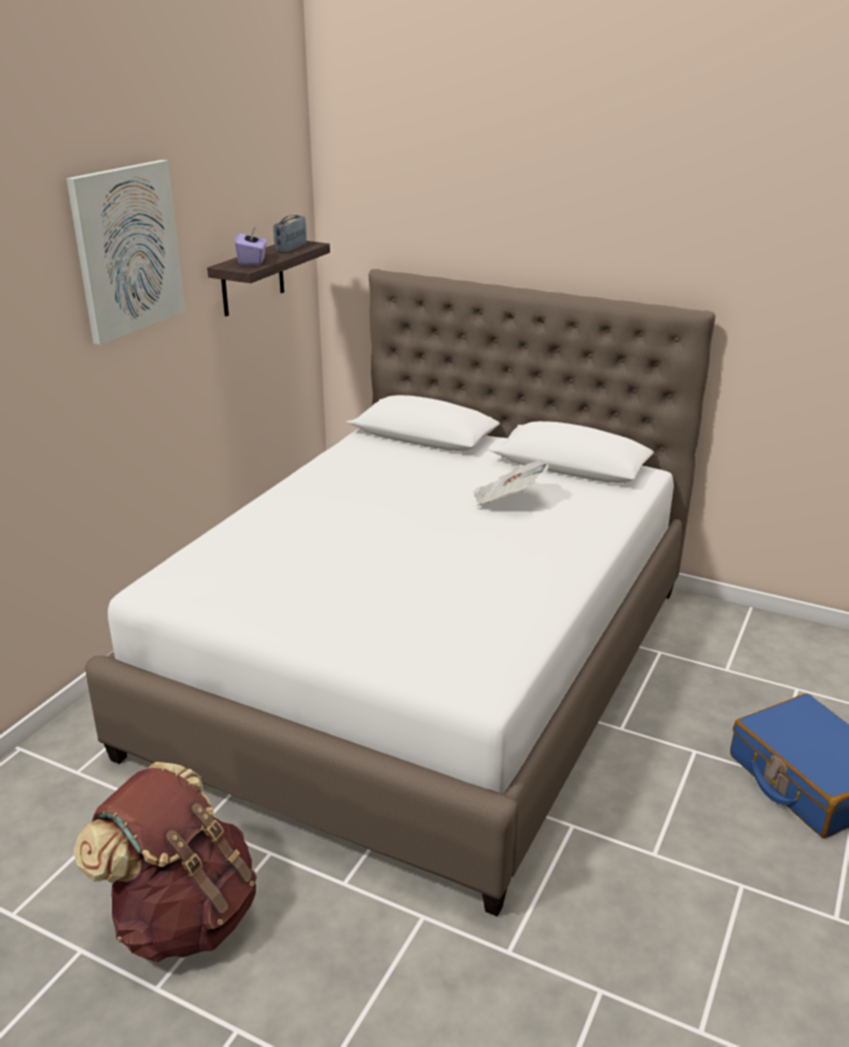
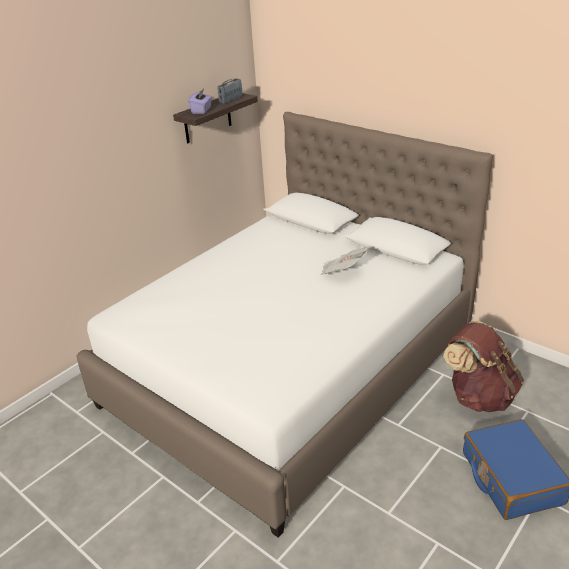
camera: 15 degrees right, 5 degrees up
picture [66,160,186,345] -> none
brown backpack [73,762,257,963] -> brown backpack moved to [443,320,524,412]

